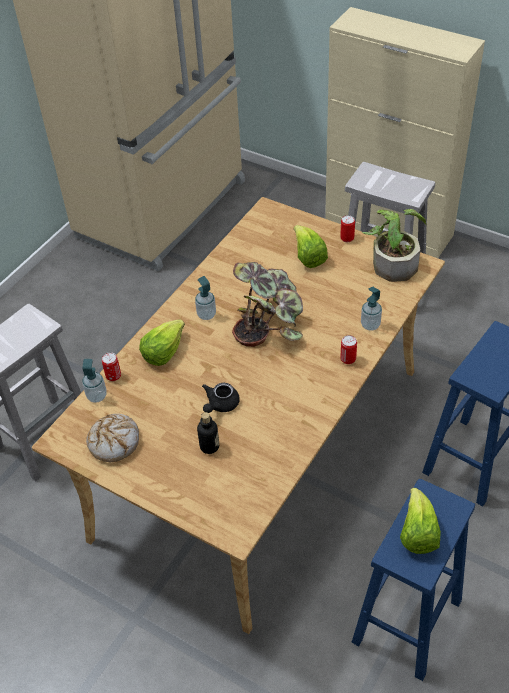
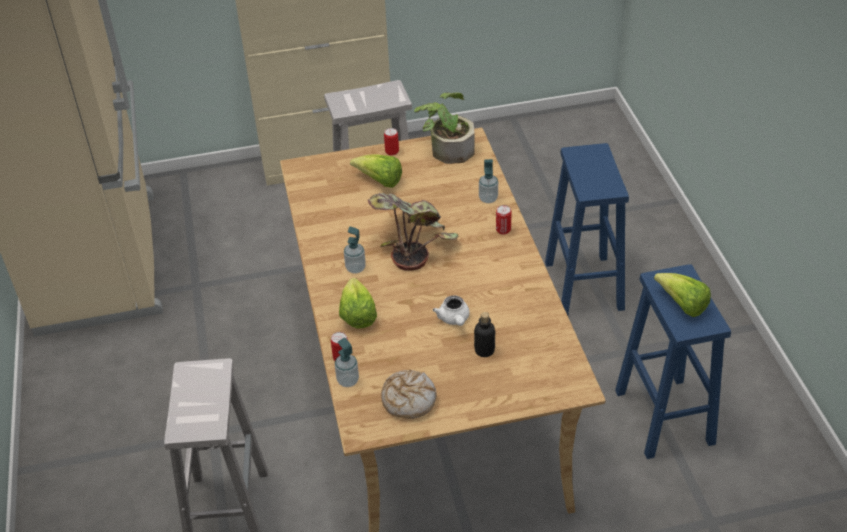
camera: 45 degrees left, 5 degrees down
black teapot [202,383,240,413] -> white teapot [433,295,470,326]

